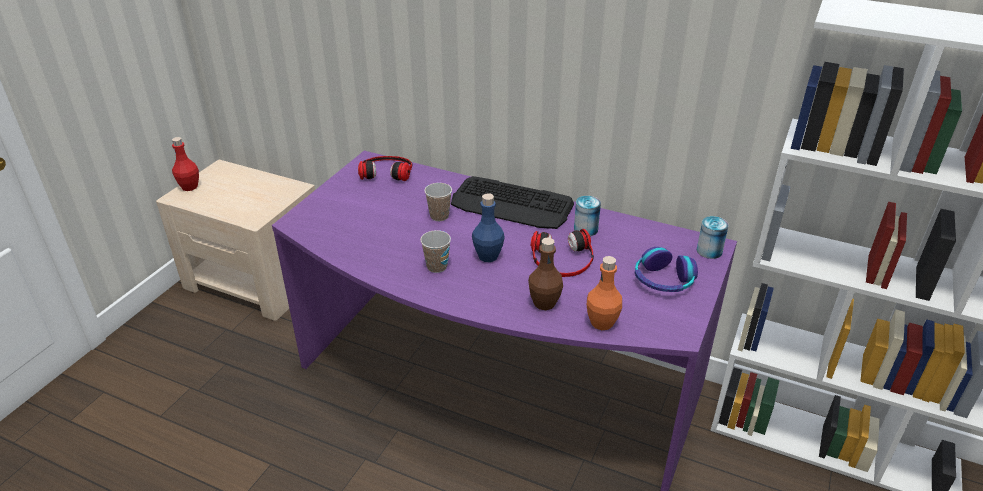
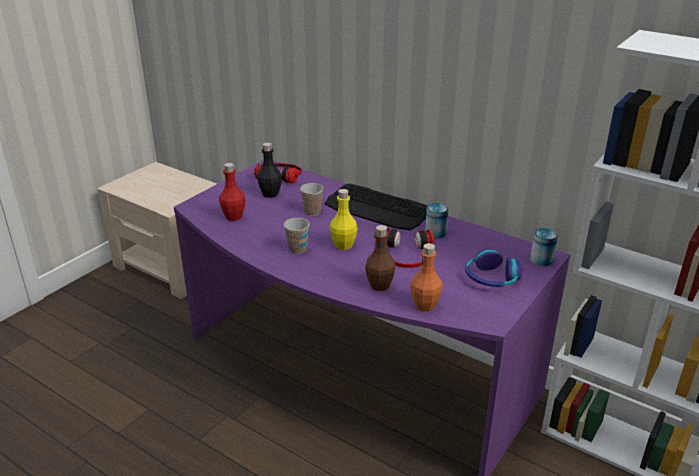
camera: 10 degrees right, 5 degrees down
red bottle [172,137,199,191] -> red bottle moved to [219,163,246,221]
blue bottle [472,194,505,262] -> yellow bottle [330,189,358,250]
none -> black bottle [257,143,282,198]

